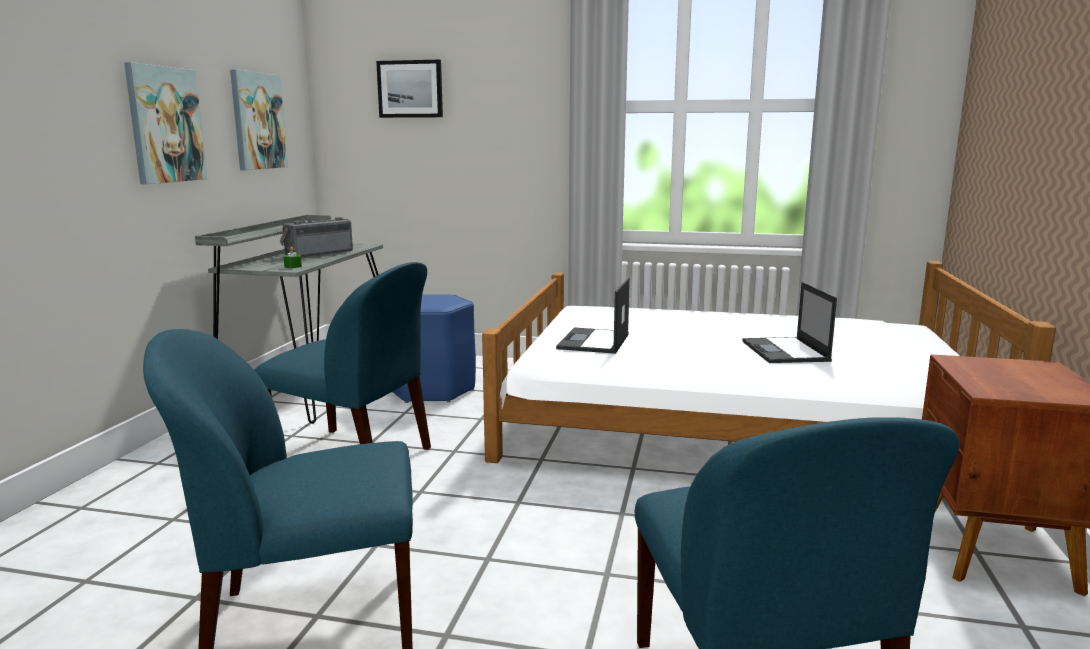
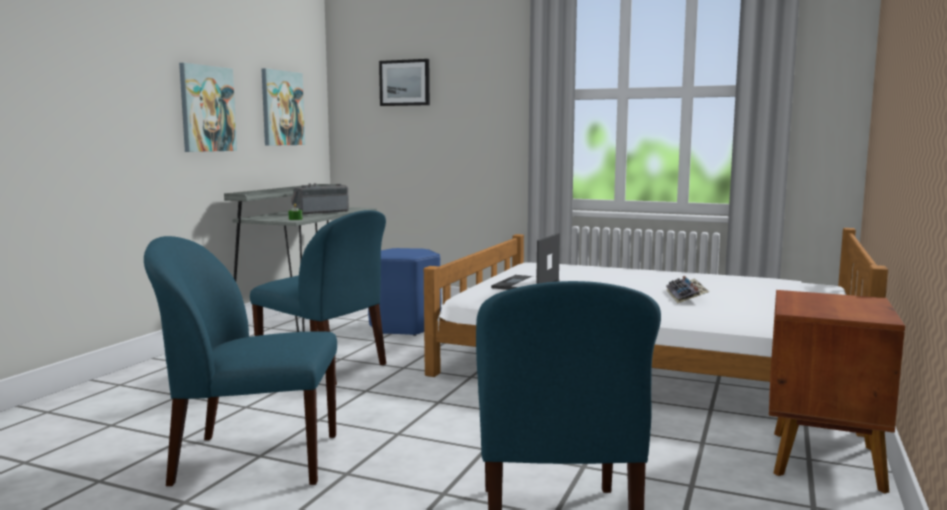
camera: 10 degrees right, 5 degrees down
laptop [742,282,837,363] -> keyboard [666,276,709,303]

